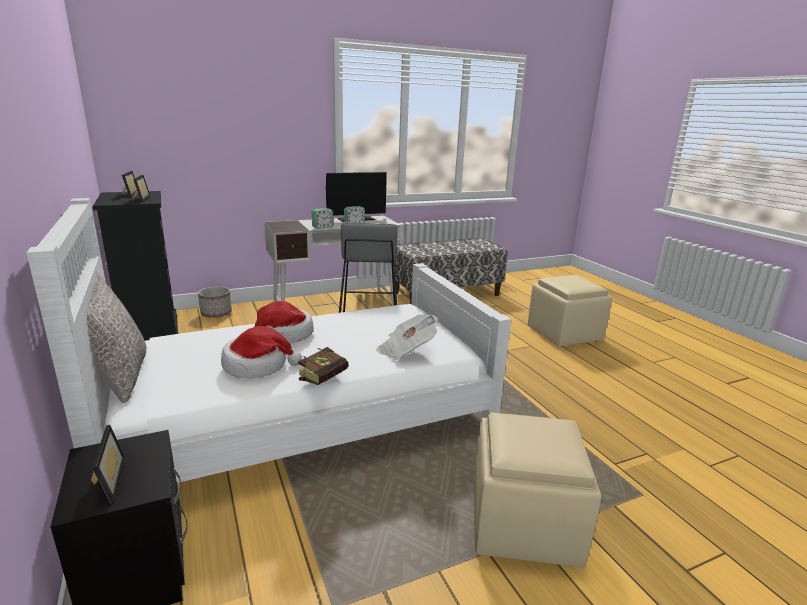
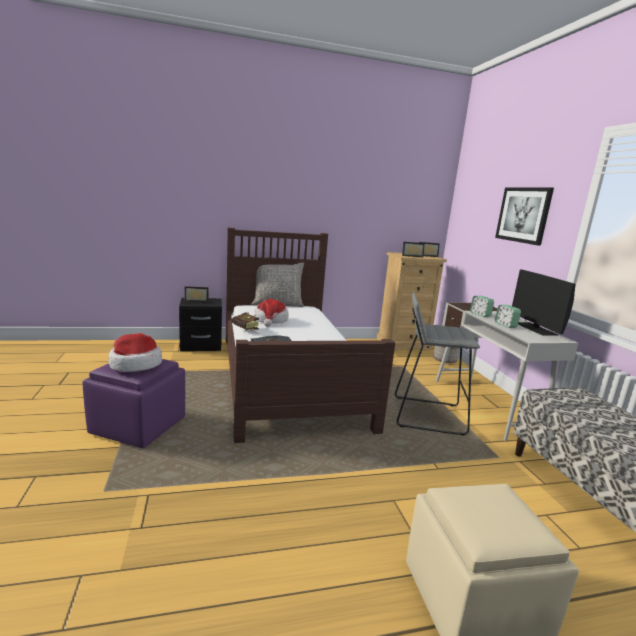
camera: 100 degrees right, 5 degrees down
white bed [26,198,511,483] -> brown bed [226,227,395,443]
black dresser [93,191,178,341] -> beige dresser [377,252,447,351]
hat [254,301,314,343] -> hat moved to [108,333,162,372]
beige ottoman [474,412,602,568] -> purple ottoman [82,359,185,448]
none -> picture [495,187,554,246]

